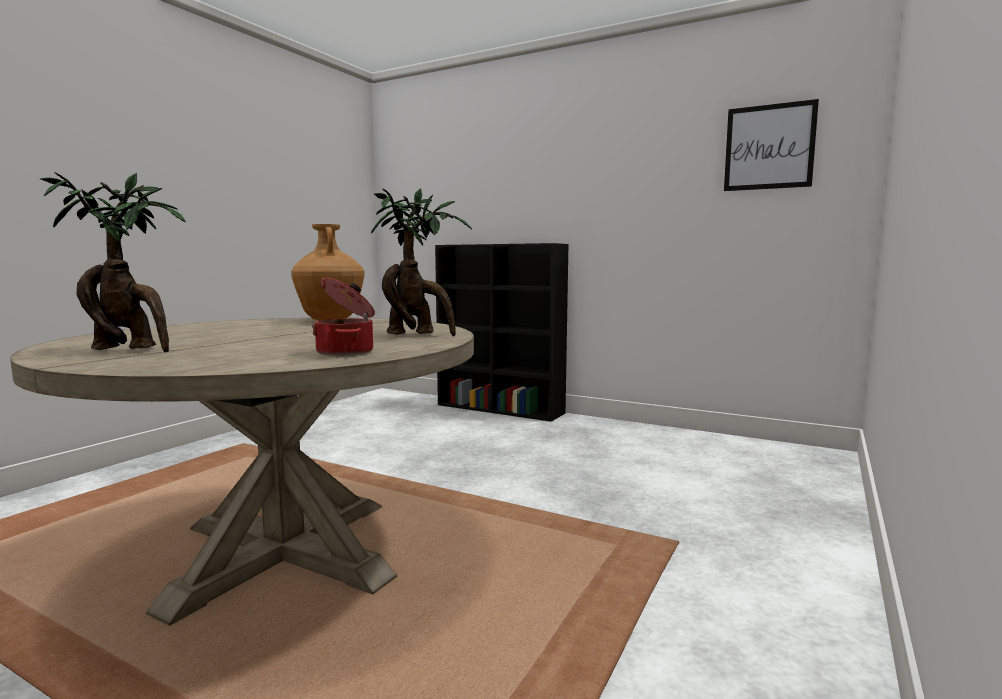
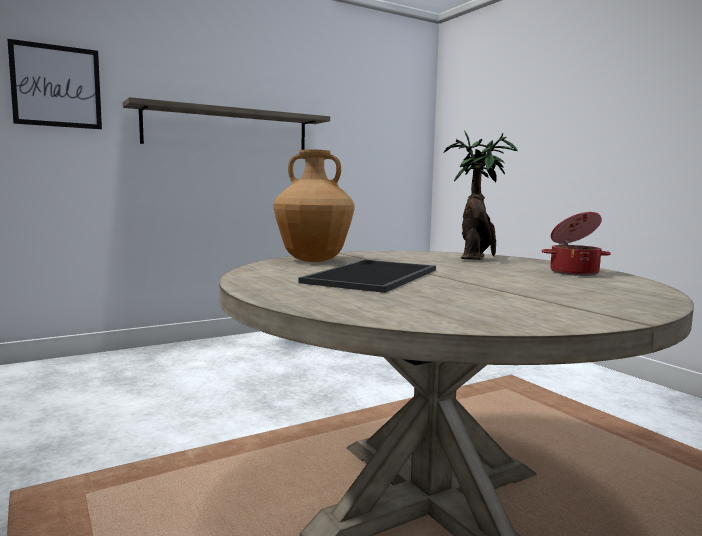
camera: 60 degrees left, 0 degrees up
potted plant [40,172,186,352] -> none
black bookcase [435,243,568,422] -> none
picture [724,99,819,191] -> picture moved to [7,39,102,129]
none -> shelf [123,97,330,150]
none -> tray [299,260,436,293]

